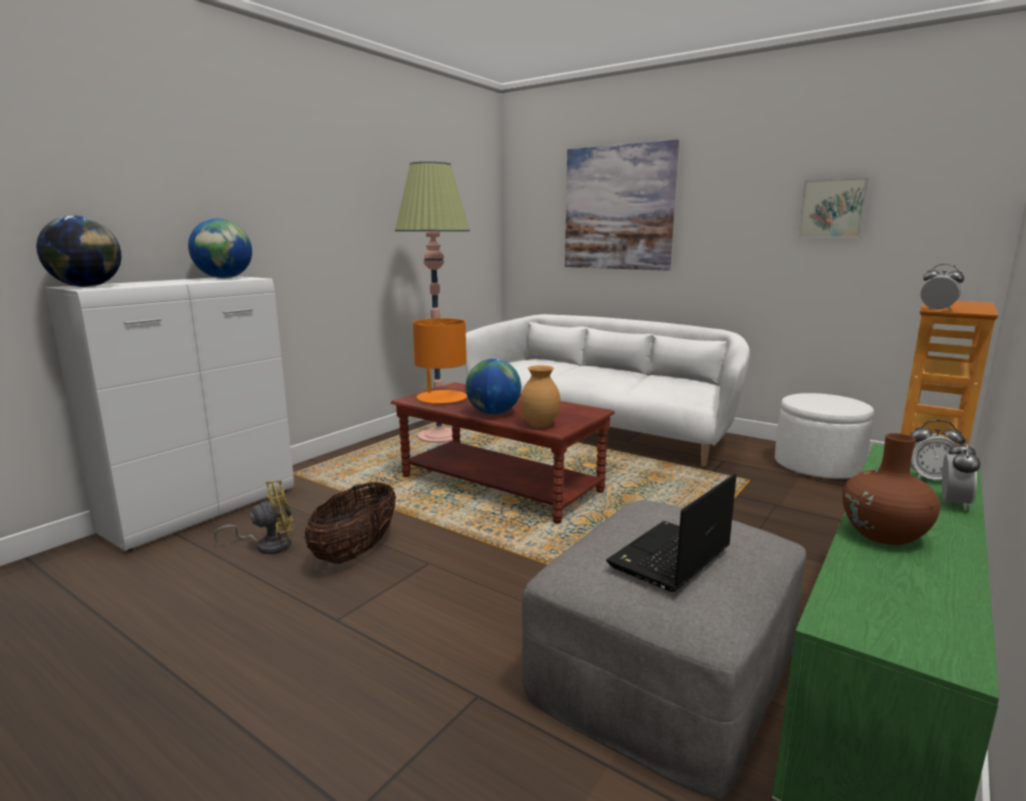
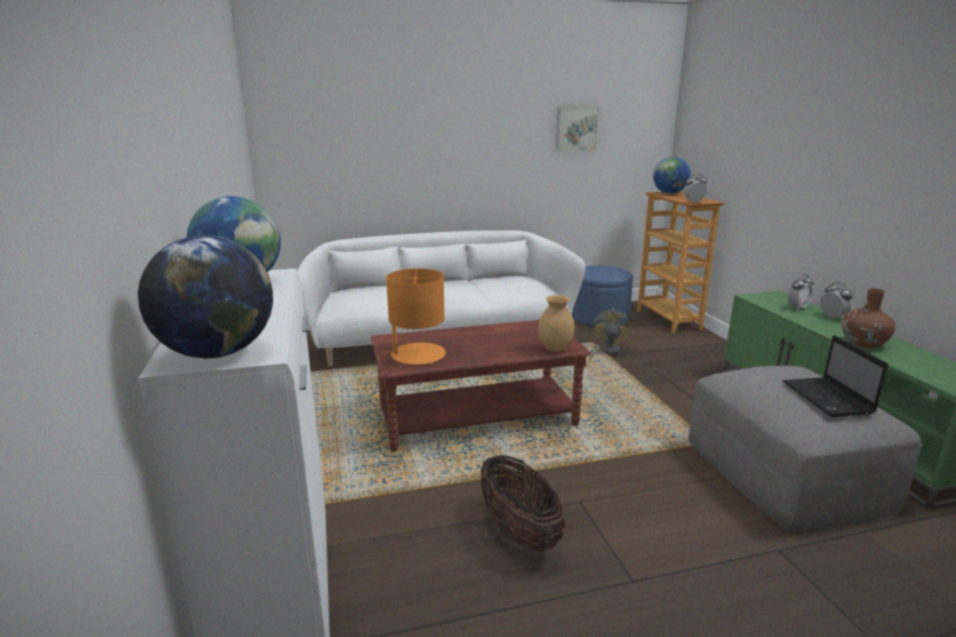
camera: 50 degrees left, 5 degrees up
yellow fan [214,480,294,554] -> yellow fan moved to [589,308,631,361]
floor lamp [395,162,470,443] -> none
globe [466,359,521,415] -> globe moved to [653,157,691,194]
picture [565,139,679,271] -> none
white ottoman [775,393,874,479] -> blue ottoman [572,265,633,326]

